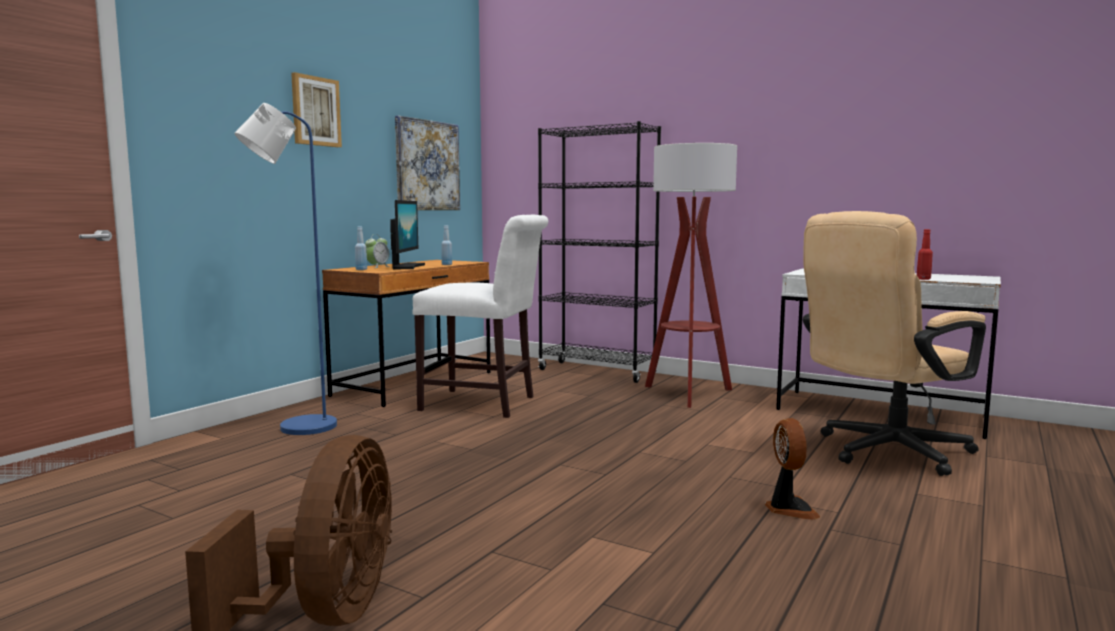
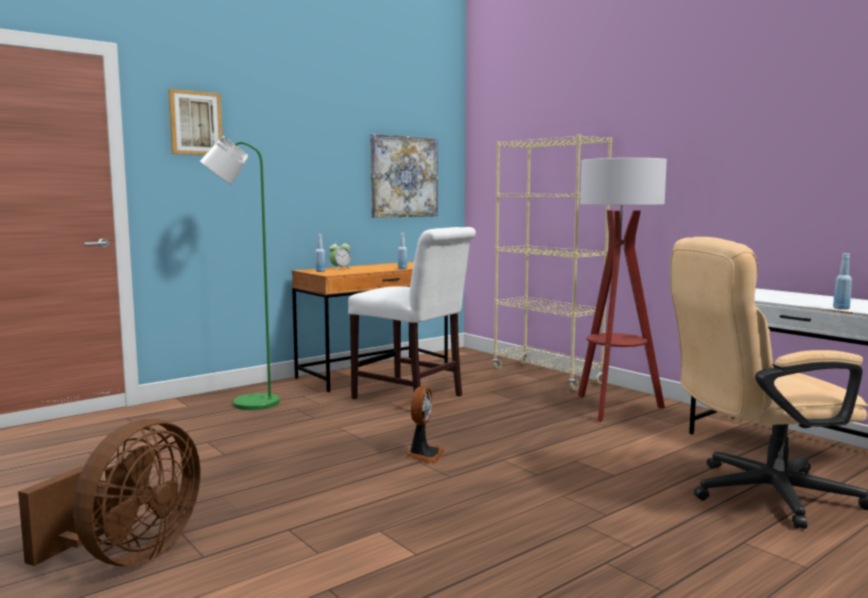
camera: 20 degrees right, 0 degrees up
blue floor lamp [234,103,337,435] -> green floor lamp [200,136,280,410]
picture [291,72,342,147] -> picture moved to [168,89,222,155]
monitor [390,200,425,269] -> none
black bookcase [538,121,661,383] -> beige bookcase [493,134,612,391]
fan [765,418,820,520] -> fan moved to [407,386,445,463]
red bottle [917,229,933,280] -> blue bottle [833,253,852,310]

